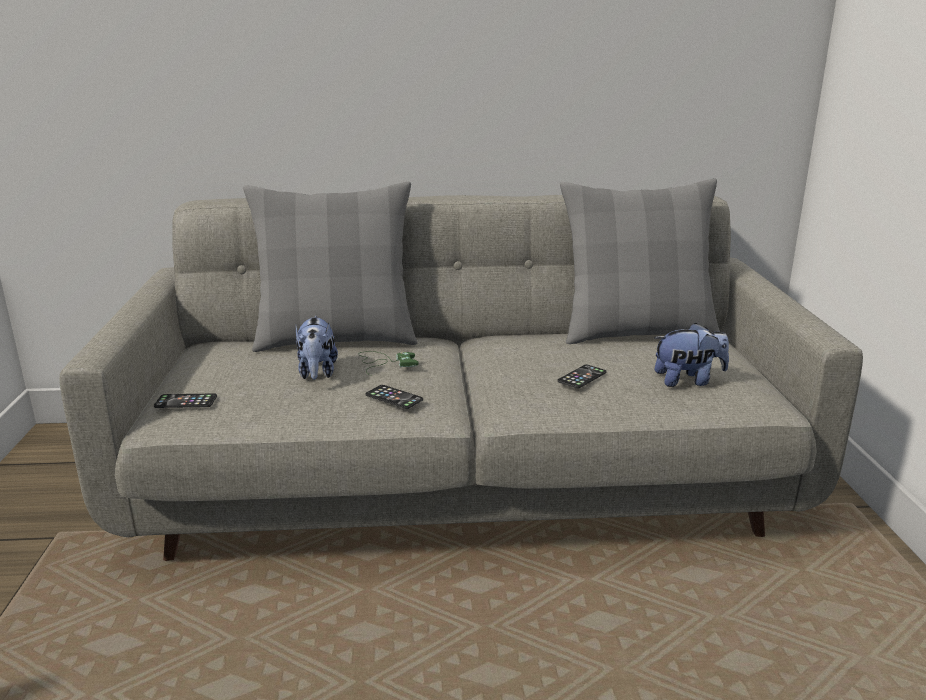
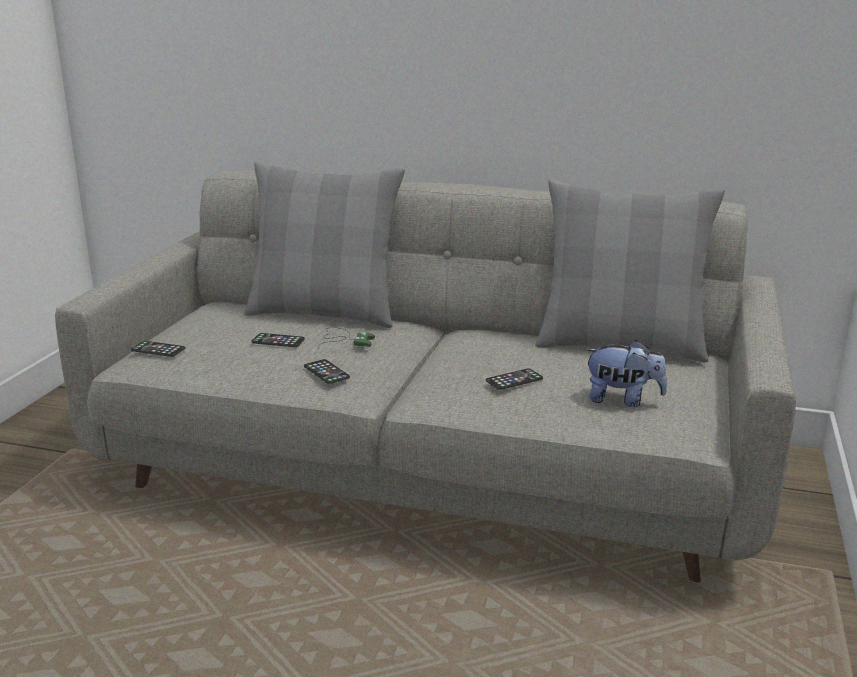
camera: 20 degrees right, 0 degrees up
plush toy [296,316,338,380] -> phone [251,333,305,347]

